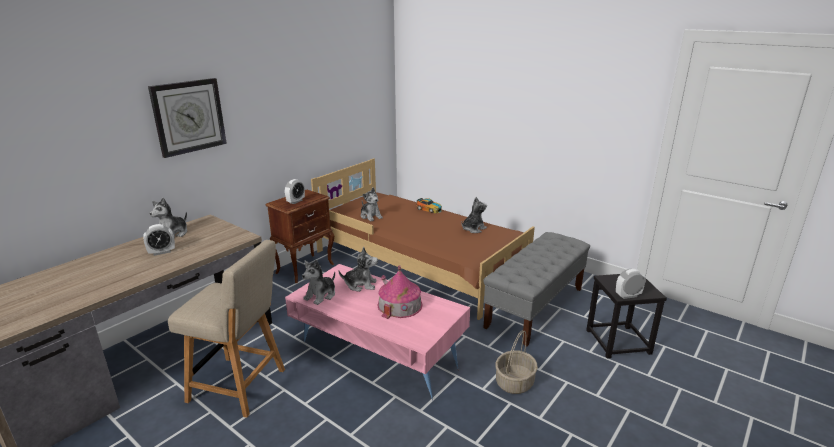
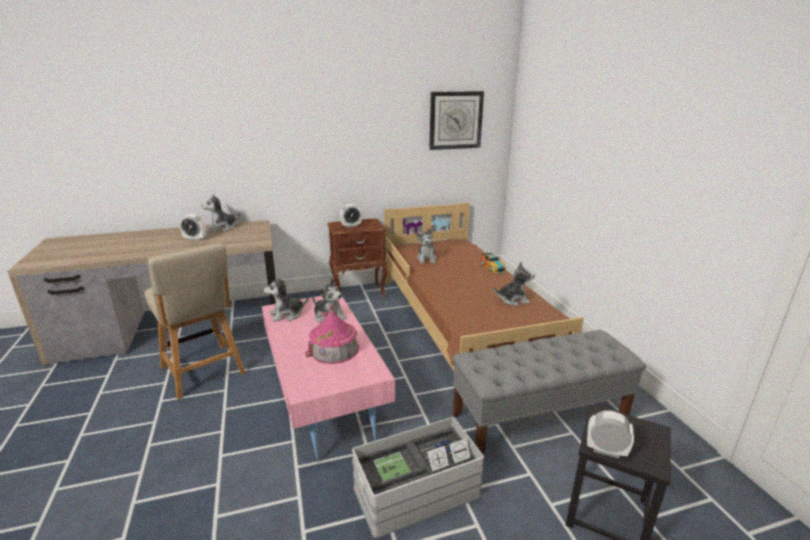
camera: 35 degrees right, 0 degrees up
wall clock [148,78,227,158] -> wall clock moved to [429,91,484,150]
basket [495,330,538,394] -> grey storage box [352,417,484,538]

